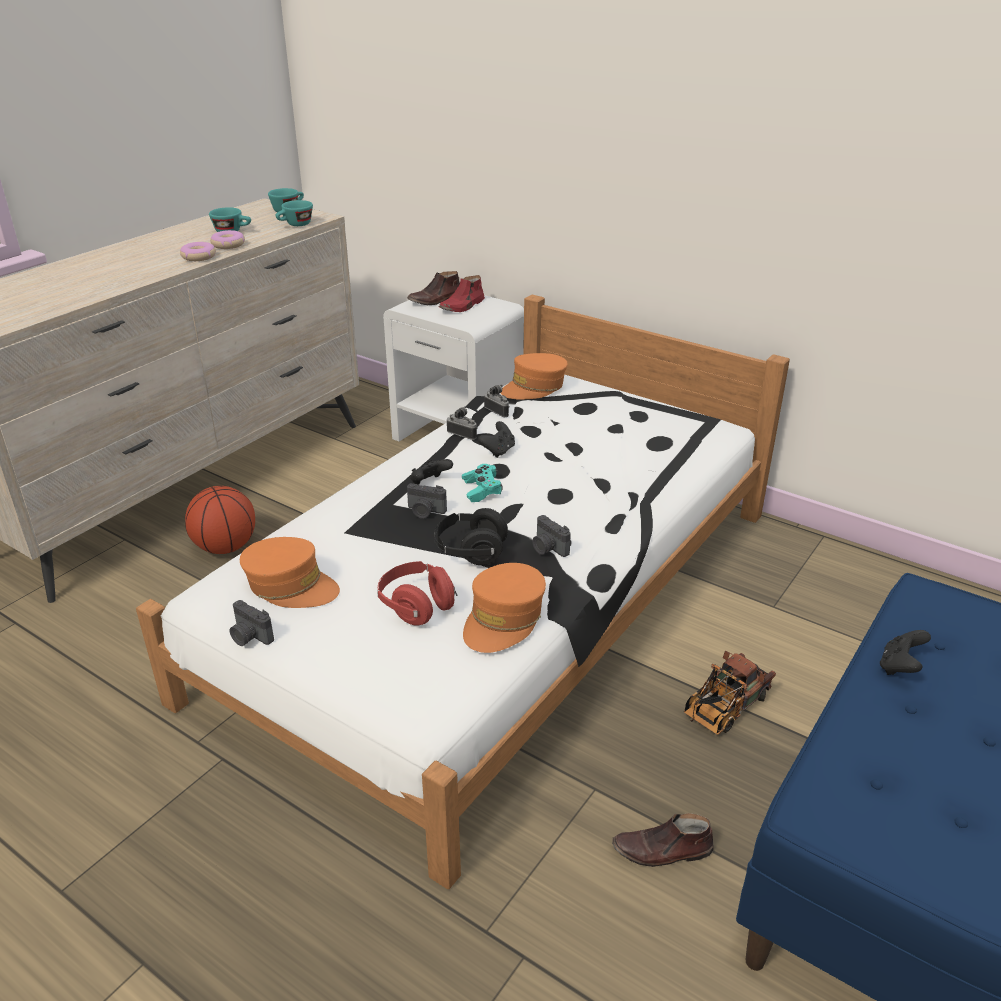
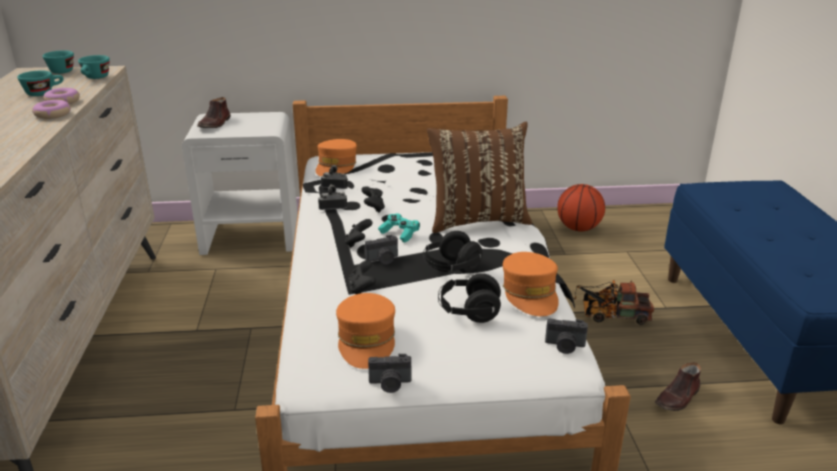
camera: 40 degrees left, 5 degrees down
basketball [185,486,255,554] -> basketball moved to [557,184,605,231]
orange cap [240,537,340,608] -> orange cap turned 105 degrees clockwise [336,293,395,369]
red headphones [377,561,458,626] -> black headphones [438,273,501,323]
red shoe [439,275,485,312] -> none
camera [532,515,571,557] -> camera moved to [545,319,588,354]
toy truck [684,650,776,735] -> toy truck turned 90 degrees clockwise [573,280,654,325]
black game controller [880,630,931,675] -> black game controller moved to [348,260,376,294]
none -> brown pillow [427,122,532,233]

